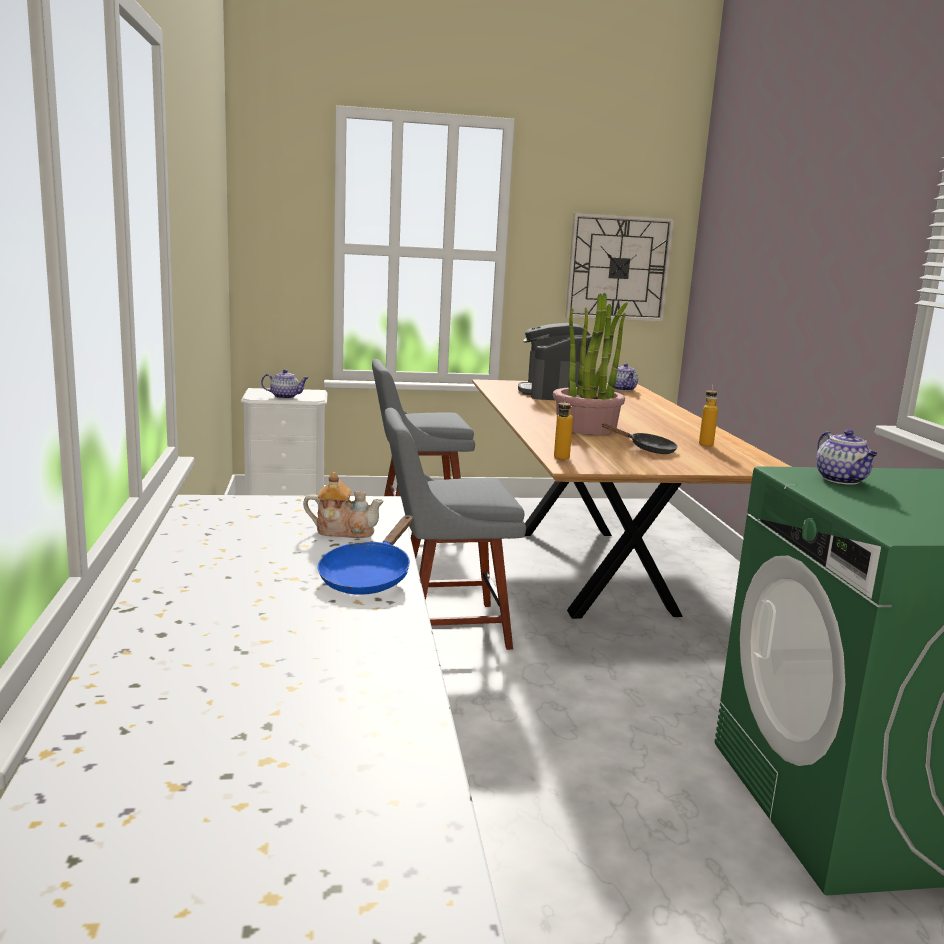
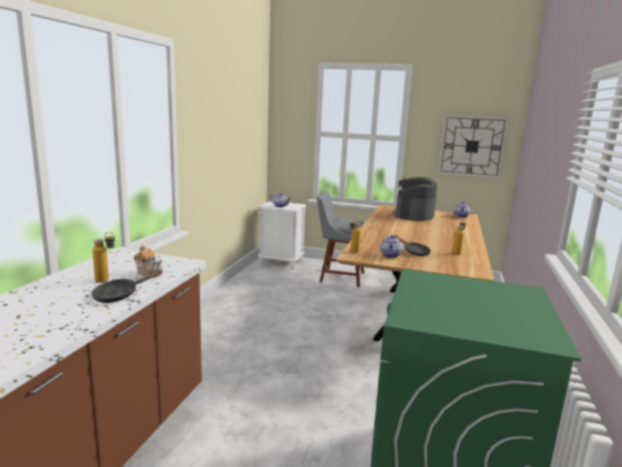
camera: 25 degrees right, 0 degrees up
blue frying pan [318,515,413,595] -> black frying pan [91,270,162,303]
grey chair [385,408,526,650] -> none
potted plant [553,293,628,435] -> none
teapot [816,430,878,485] -> teapot moved to [380,235,402,258]
none -> bottle [92,232,115,283]

